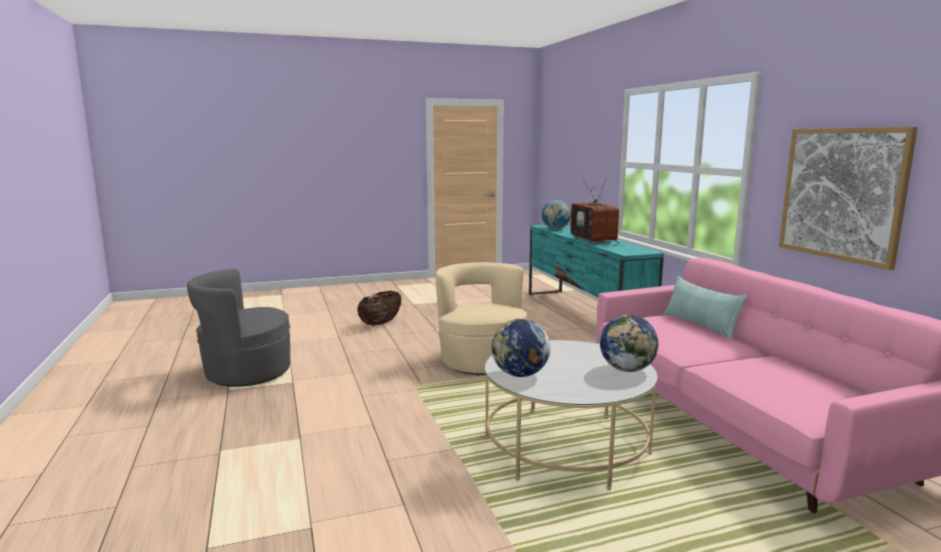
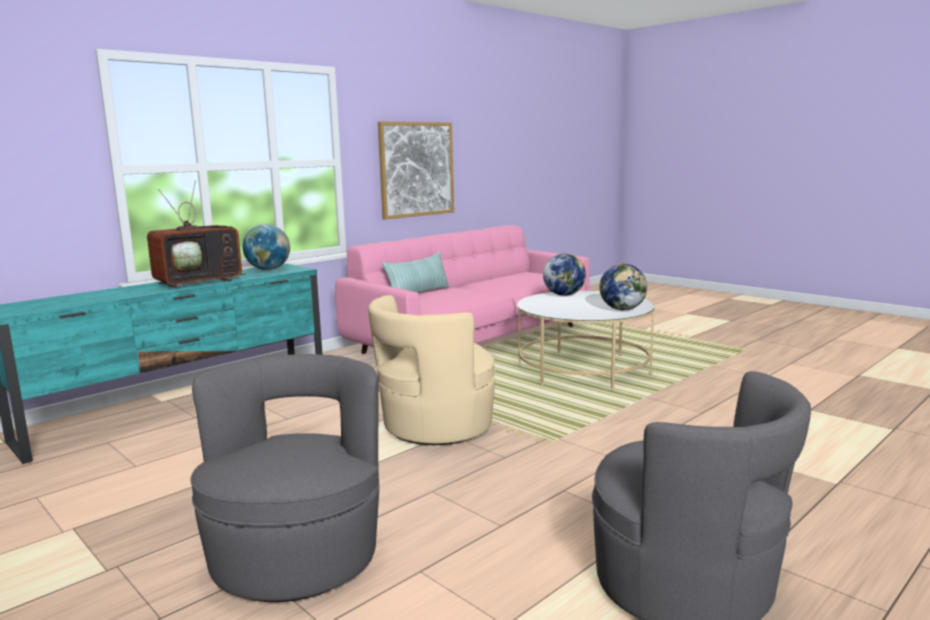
camera: 115 degrees left, 0 degrees up
basket [357,291,402,326] -> grey armchair [191,354,380,602]
globe [542,200,571,229] -> globe moved to [243,224,290,270]

